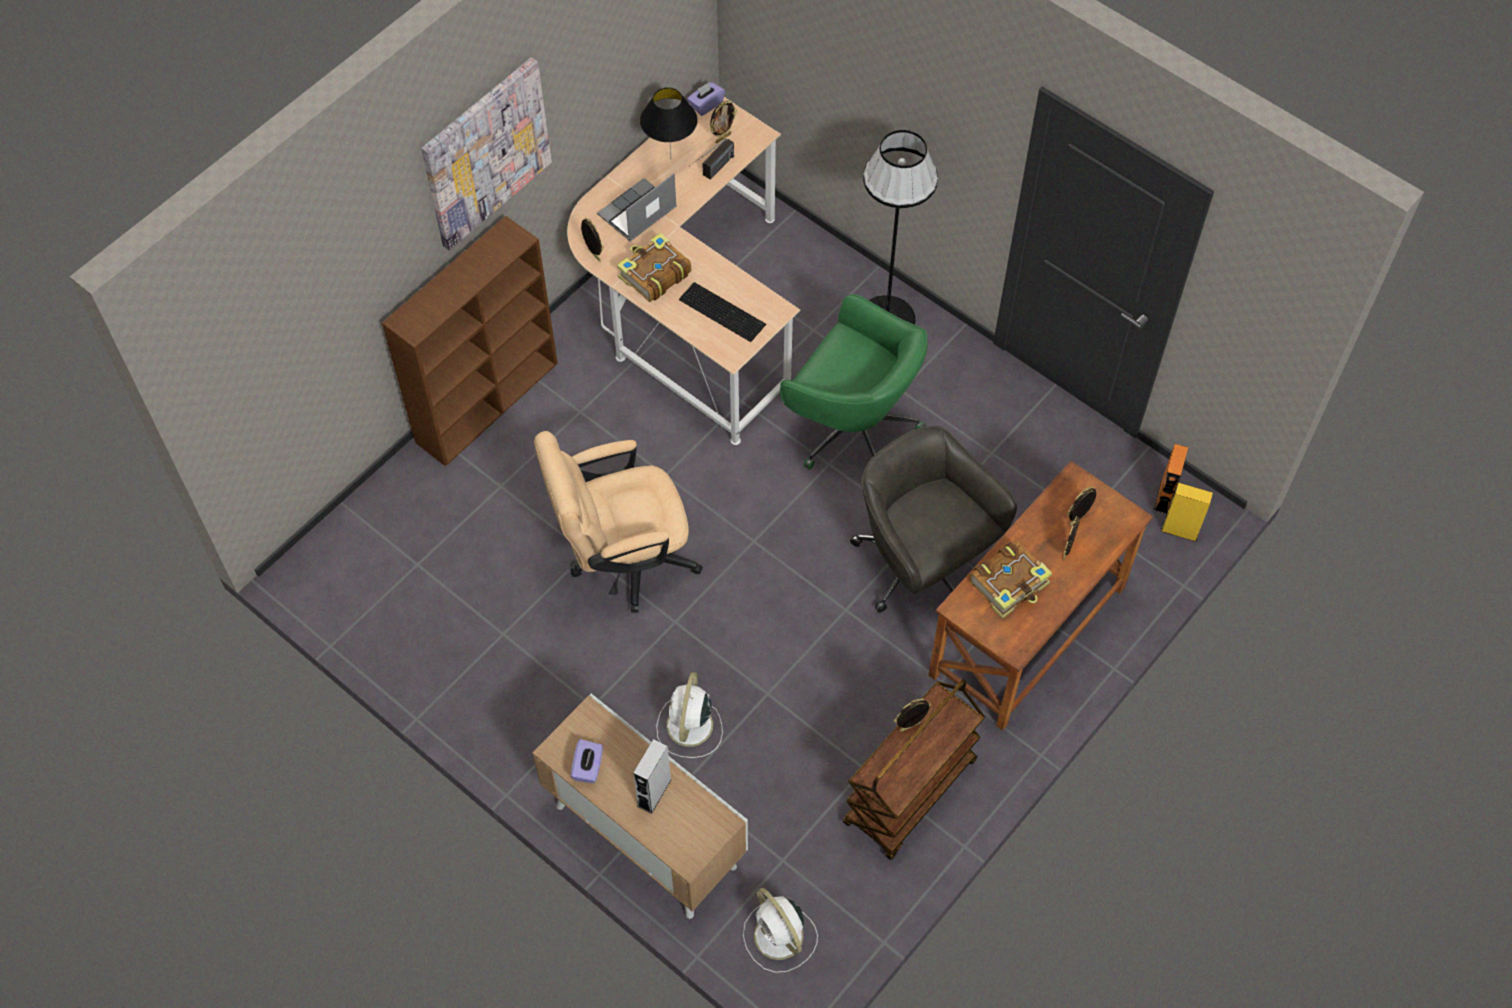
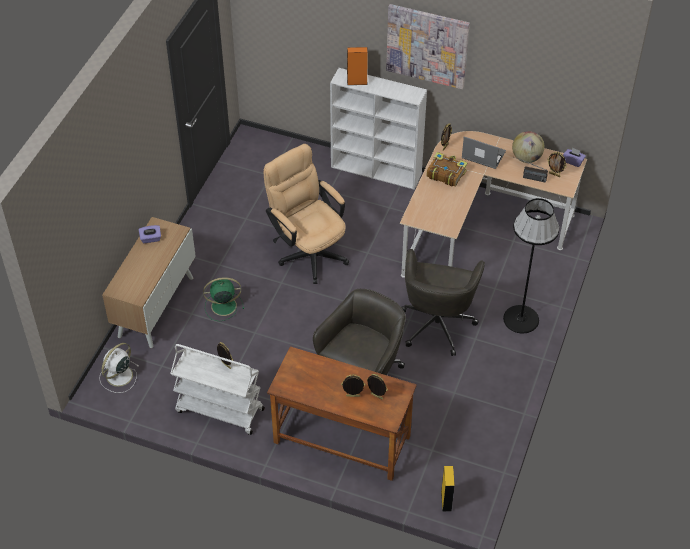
camera: 70 degrees right, 10 degrees down
brown bookcase [382,216,558,467] -> white bookcase [330,68,427,190]
grey speaker [633,739,672,814] -> none
black table lamp [640,87,698,157] -> globe [512,131,545,163]
white fan [656,672,723,758] -> green fan [203,277,244,321]
keyboard [679,282,766,342] -> none
green office chair [780,294,928,470] -> grey office chair [401,249,485,356]
brown cart [843,679,985,860] -> white cart [170,344,265,435]
book [969,540,1052,619] -> none
orange speaker [1153,444,1188,514] -> orange speaker moved to [347,47,368,85]

